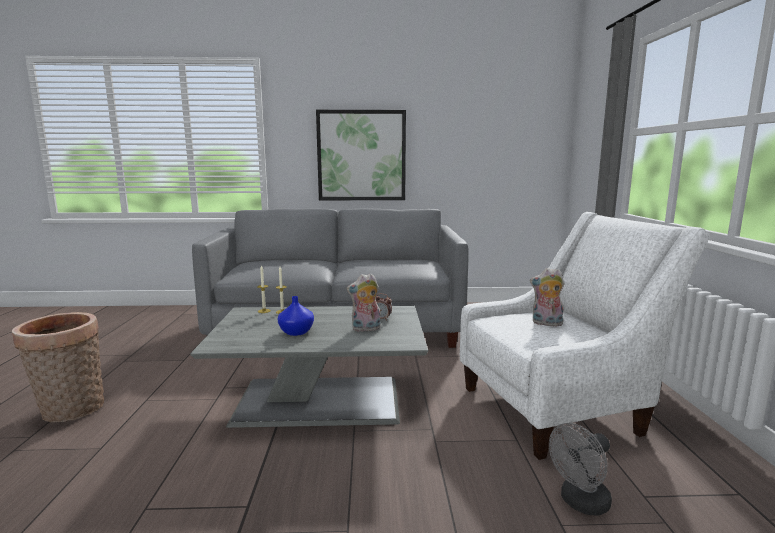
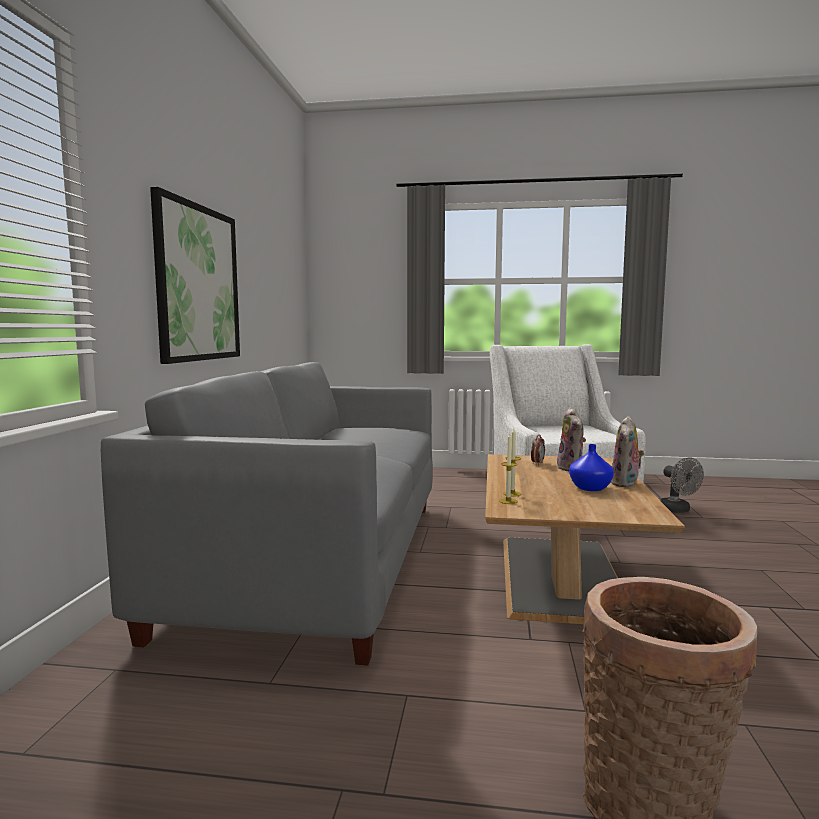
camera: 80 degrees left, 5 degrees down
grey coffee table [190,306,428,428] -> brown coffee table [485,454,685,624]
plush toy [530,268,565,326] -> plush toy moved to [611,416,645,487]

